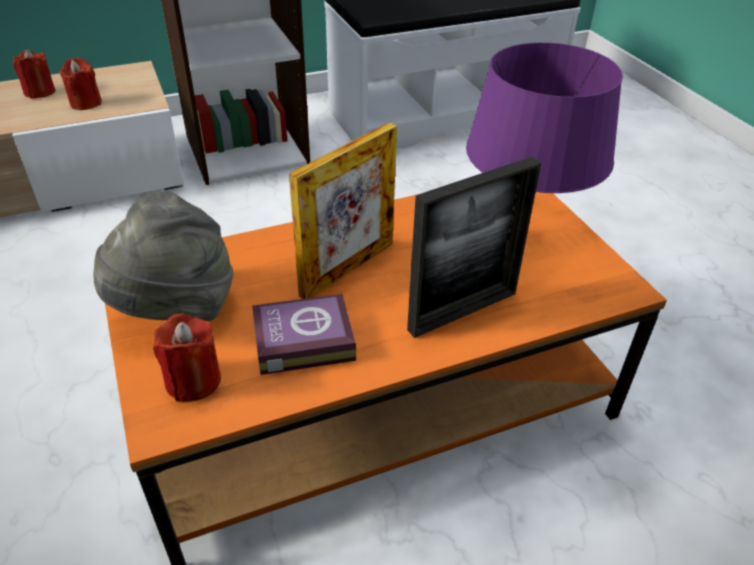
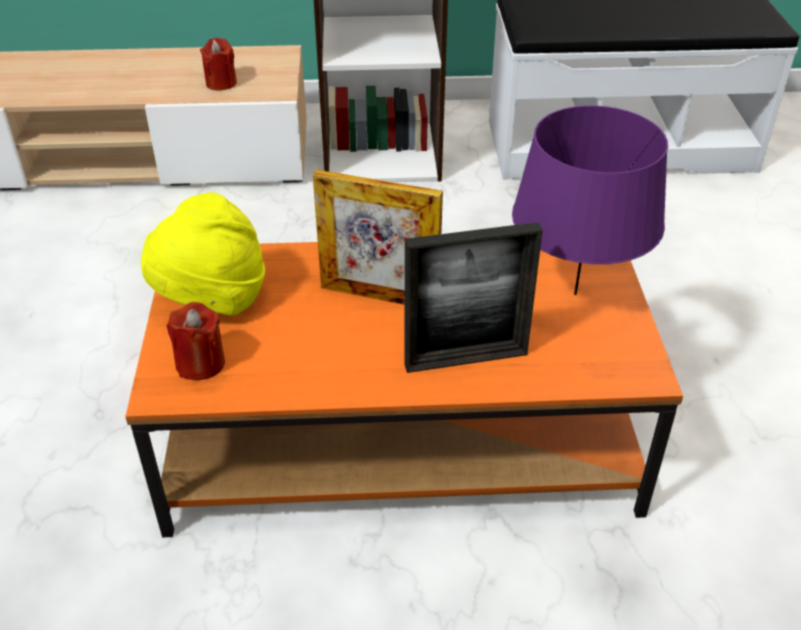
camera: 20 degrees right, 0 degrees up
red candle [13,49,55,99] -> none
grey hat [93,191,233,321] -> yellow hat [141,192,265,316]
book [252,294,356,375] -> none
picture frame [289,123,397,299] -> picture frame turned 45 degrees clockwise [313,170,443,305]

